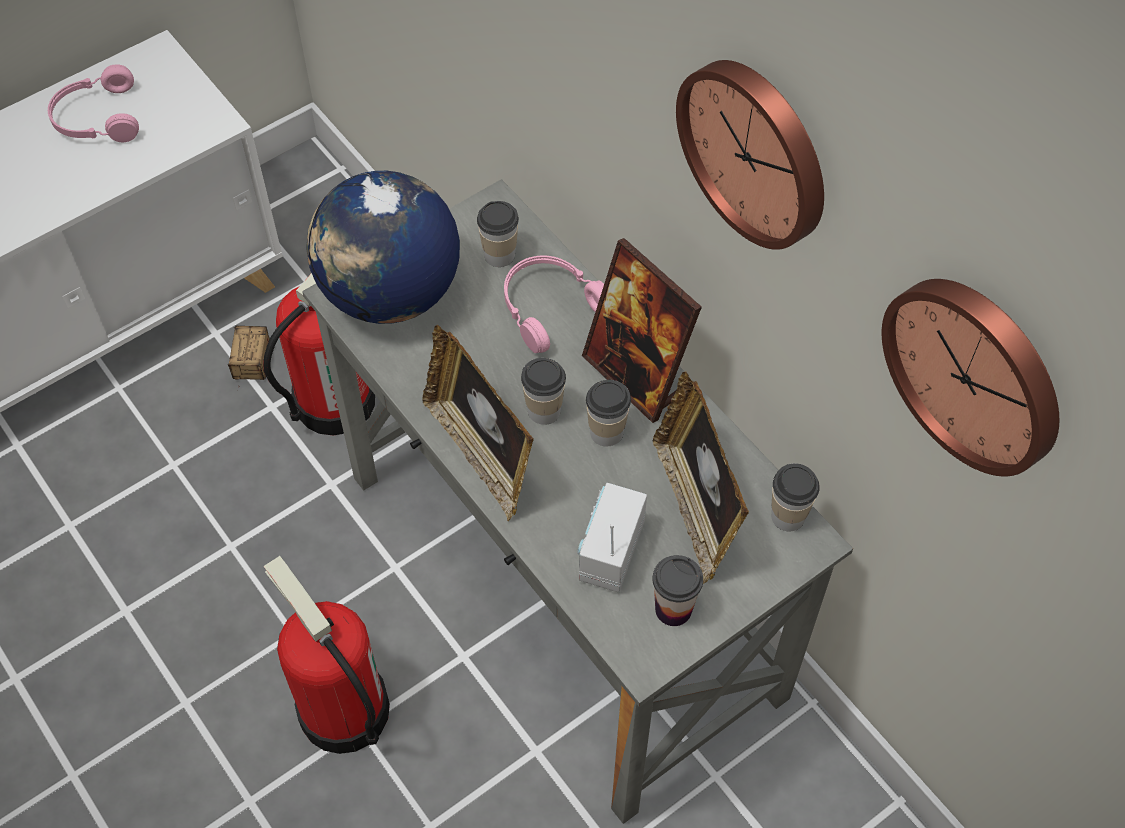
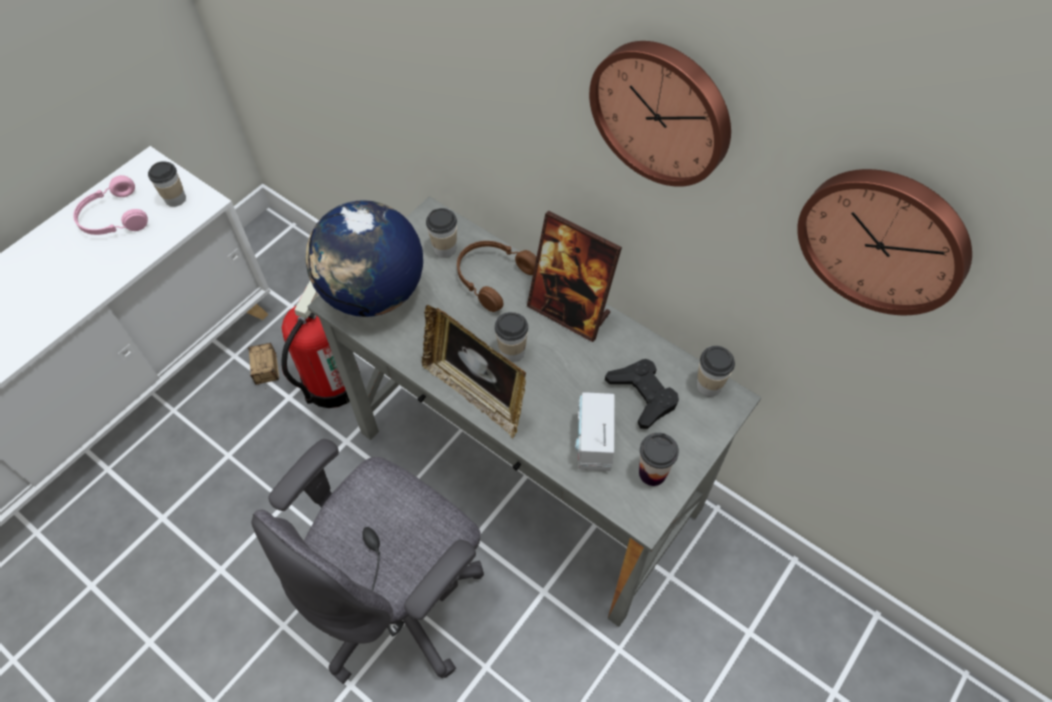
camera: 15 degrees left, 0 degrees up
fire extinguisher [264,556,390,754] -> grey office chair [251,439,484,684]
pink headphones [504,255,604,353] -> brown headphones [457,241,536,312]
cup [586,380,631,446] -> cup moved to [148,161,186,207]
picture frame [653,372,749,584] -> black game controller [605,359,679,429]

